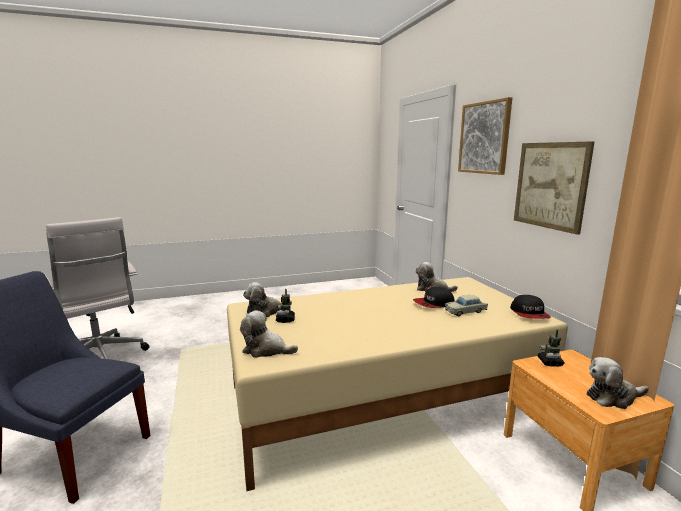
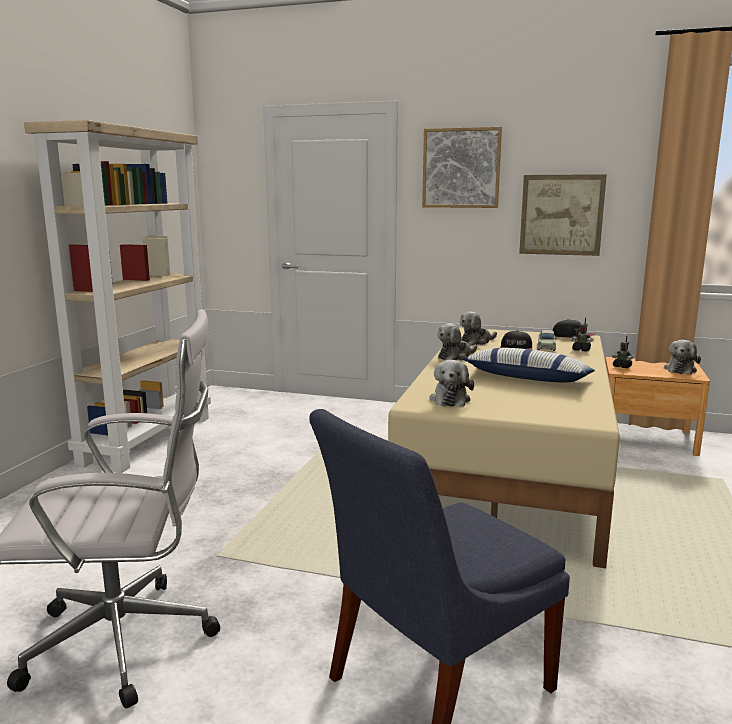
camera: 55 degrees left, 0 degrees up
plush toy [240,311,298,358] -> plush toy moved to [437,324,477,360]
toy robot [276,289,295,323] -> toy robot moved to [572,317,593,352]
none -> beige bookcase [24,120,211,473]
none -> pillow [463,348,595,382]

